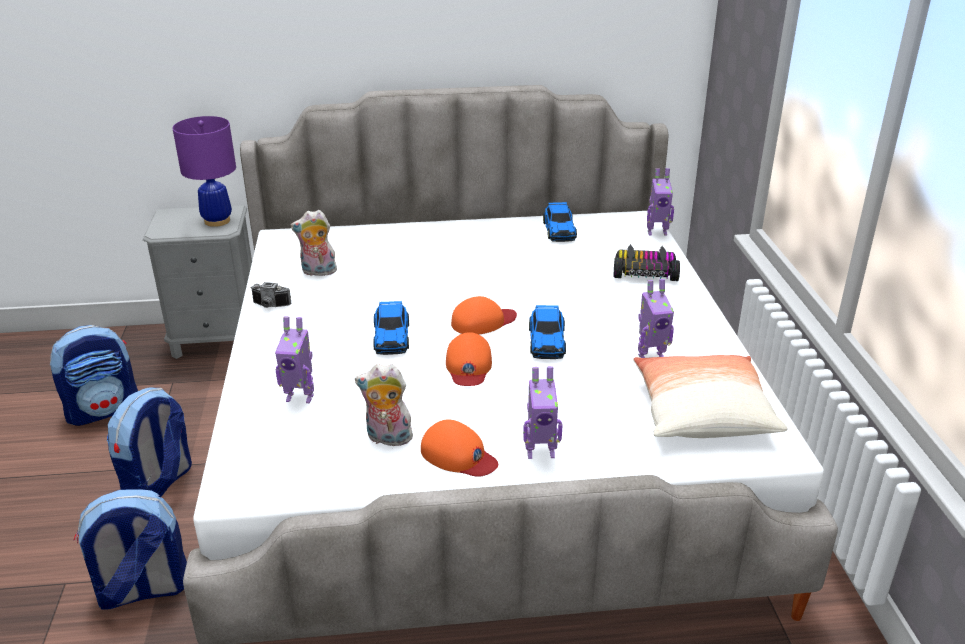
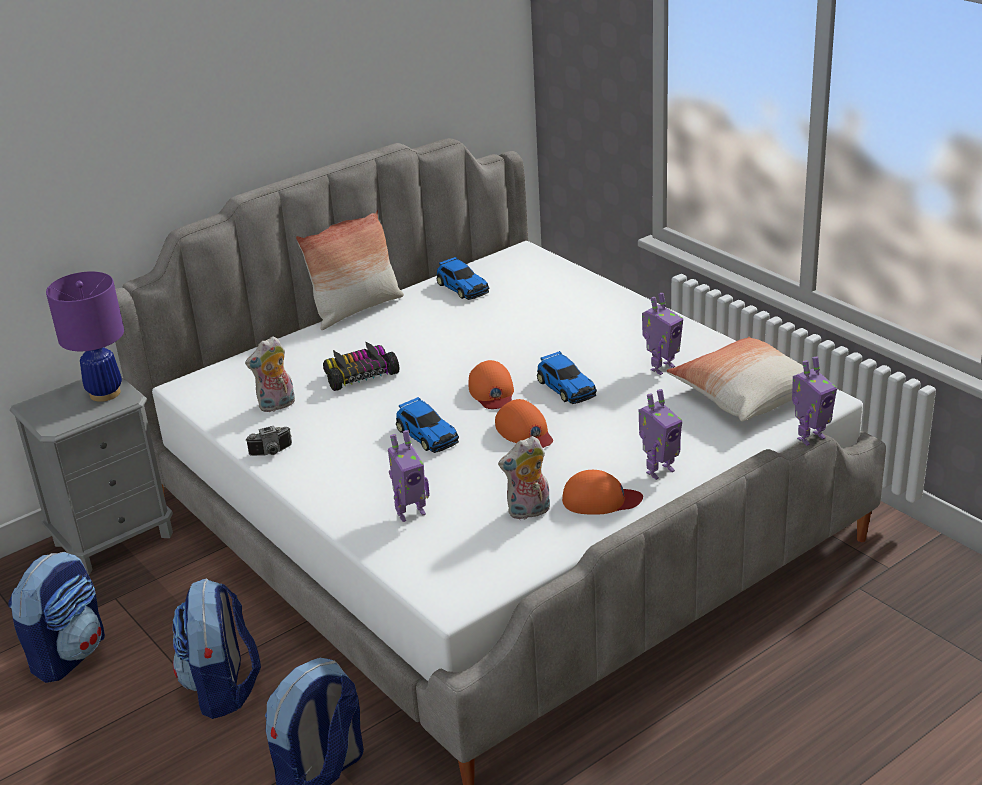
camera: 30 degrees left, 0 degrees up
orange cap [451,296,517,334] -> orange cap turned 135 degrees clockwise [469,360,514,409]
toy car [614,244,680,281] -> toy car moved to [323,341,400,391]
toy robot [647,168,674,236] -> toy robot moved to [792,357,837,446]
none -> pillow [296,209,404,330]

